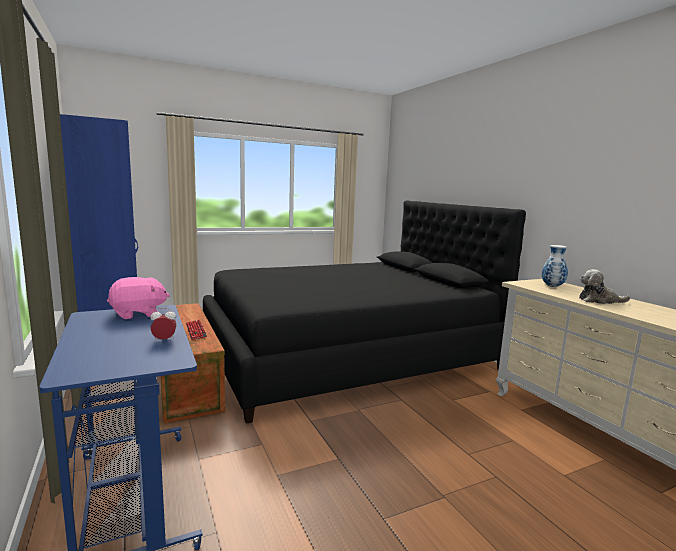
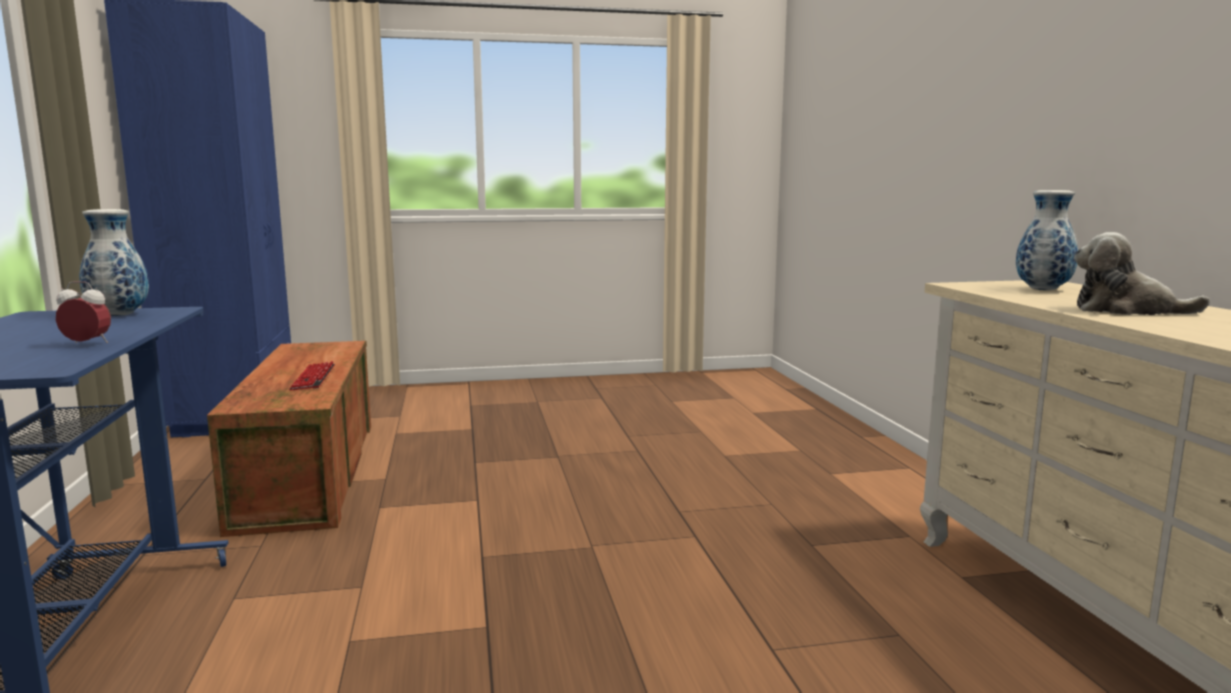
camera: 15 degrees right, 0 degrees up
pink plush toy [107,277,170,319] -> vase [79,209,149,316]
black bed [203,201,526,424] -> none

